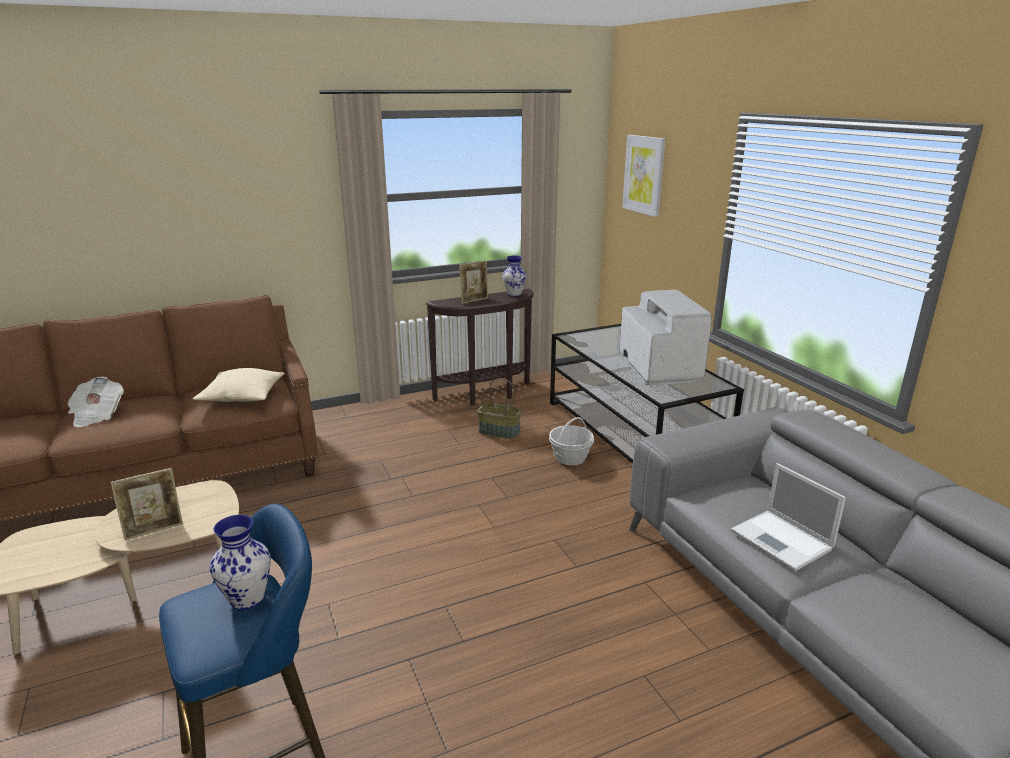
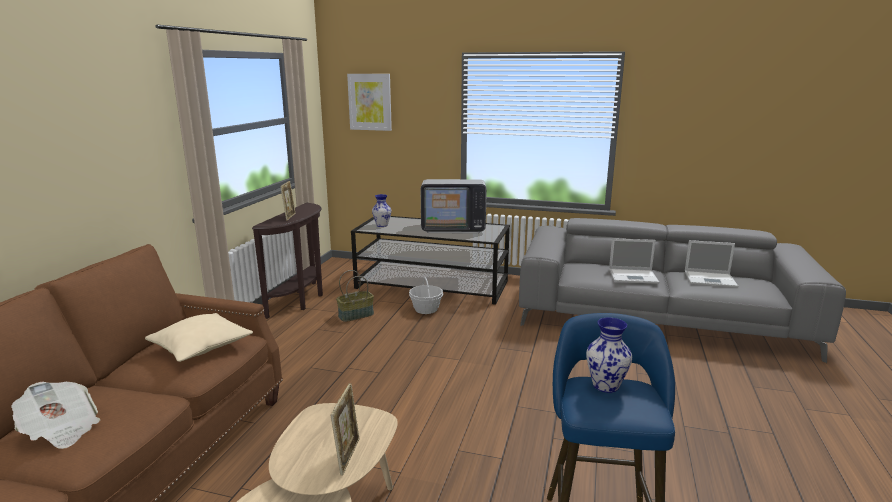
camera: 50 degrees left, 5 degrees down
vase [502,255,526,297] -> vase moved to [372,194,391,227]
television [620,290,712,385] -> television turned 150 degrees clockwise [421,179,487,233]
none -> laptop [685,240,738,288]

